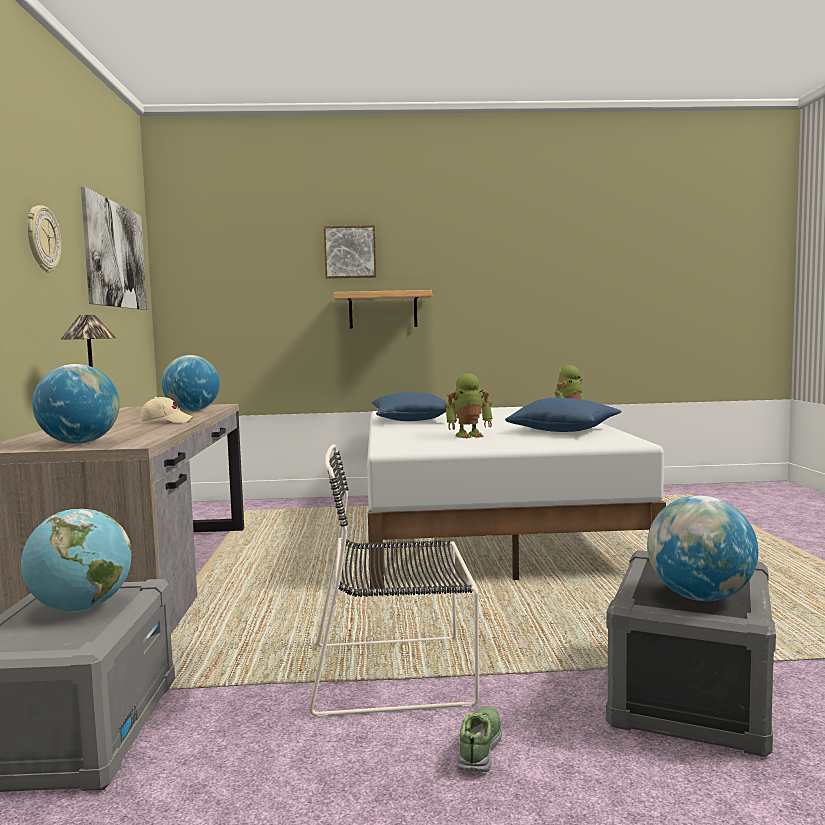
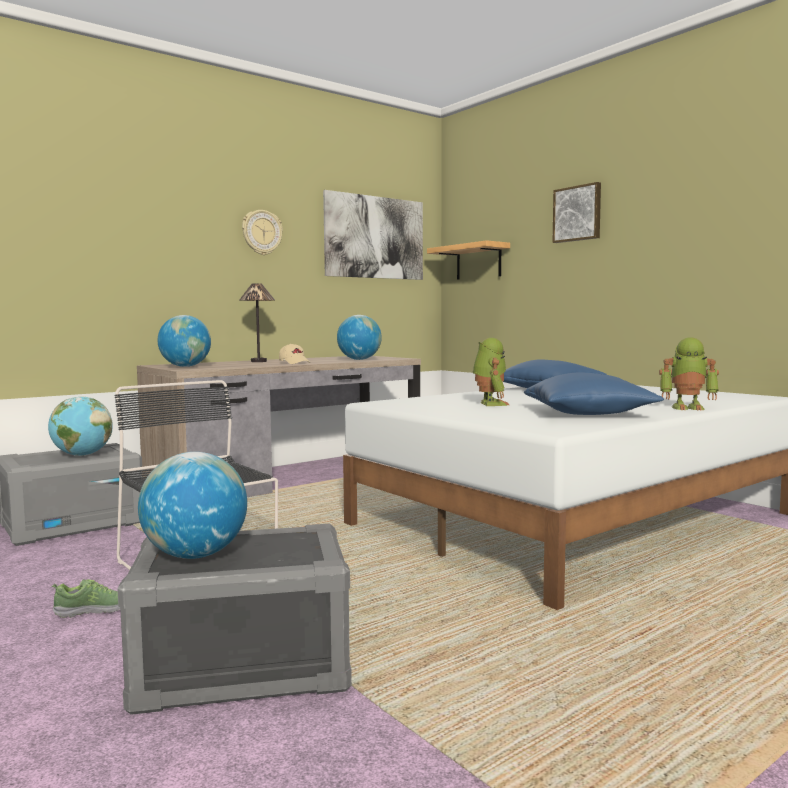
camera: 55 degrees right, 0 degrees up
shelf [334,290,432,328] -> shelf moved to [427,240,510,280]
toy robot [444,373,493,438] -> toy robot turned 135 degrees counterclockwise [473,338,509,406]

